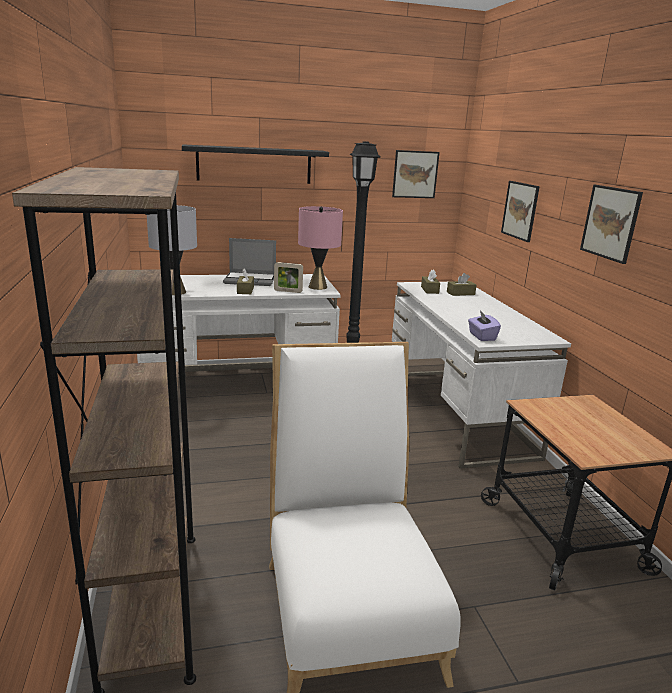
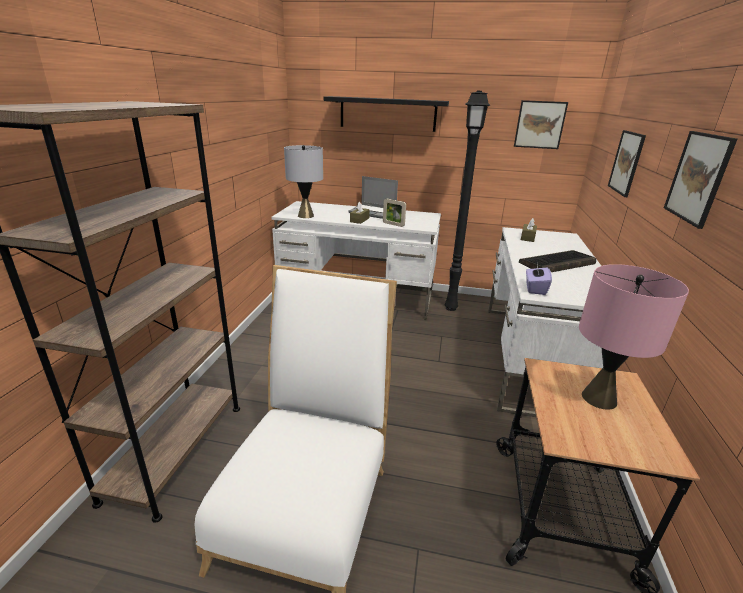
camera: 25 degrees right, 5 degrees up
pink table lamp [298,206,343,290] -> pink table lamp moved to [579,264,689,410]
brown tissue box [447,273,477,296] -> none
none -> keyboard [519,250,596,272]

